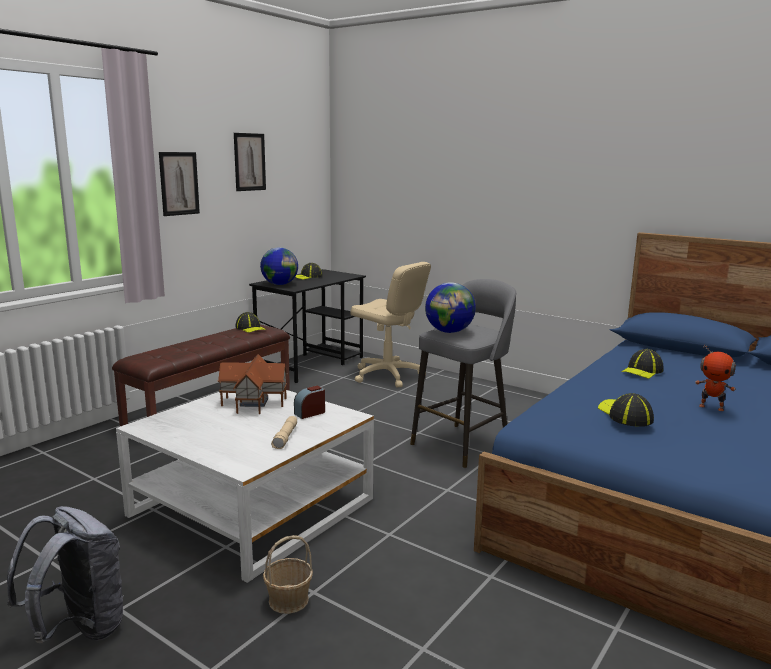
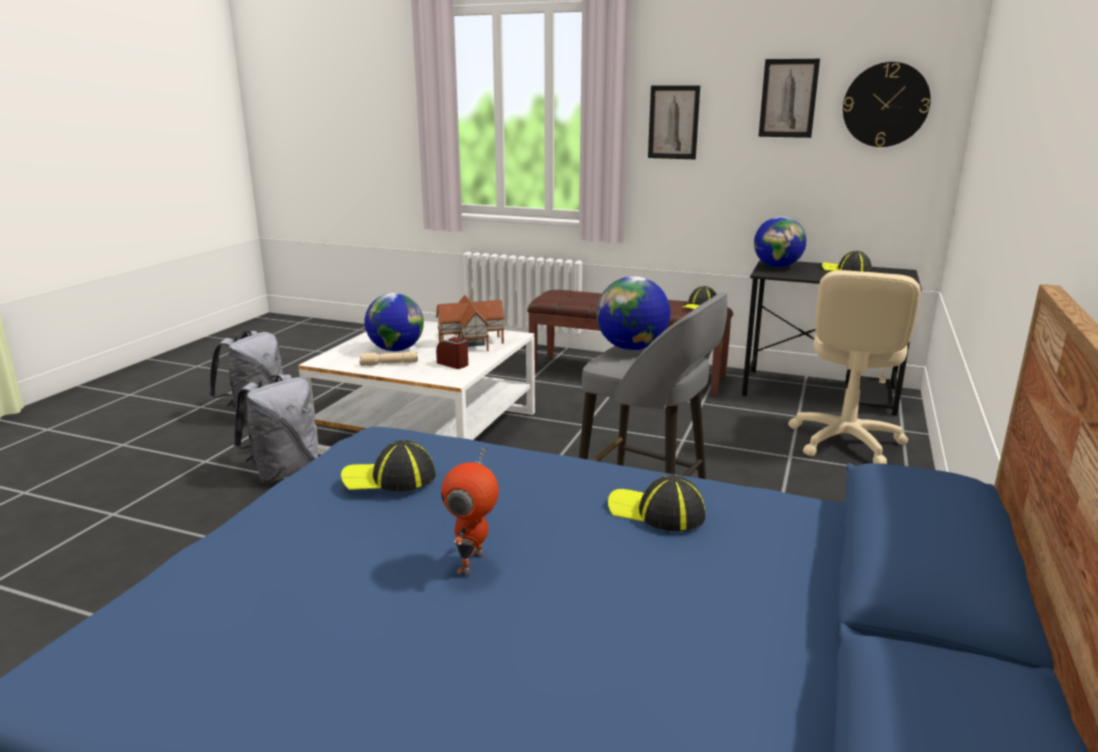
camera: 75 degrees right, 5 degrees up
basket [263,535,313,614] -> grey backpack [234,374,318,483]
cap [598,393,654,427] -> cap turned 150 degrees counterclockwise [341,440,436,491]
none -> globe [365,293,424,351]
none -> wall clock [843,62,931,147]

